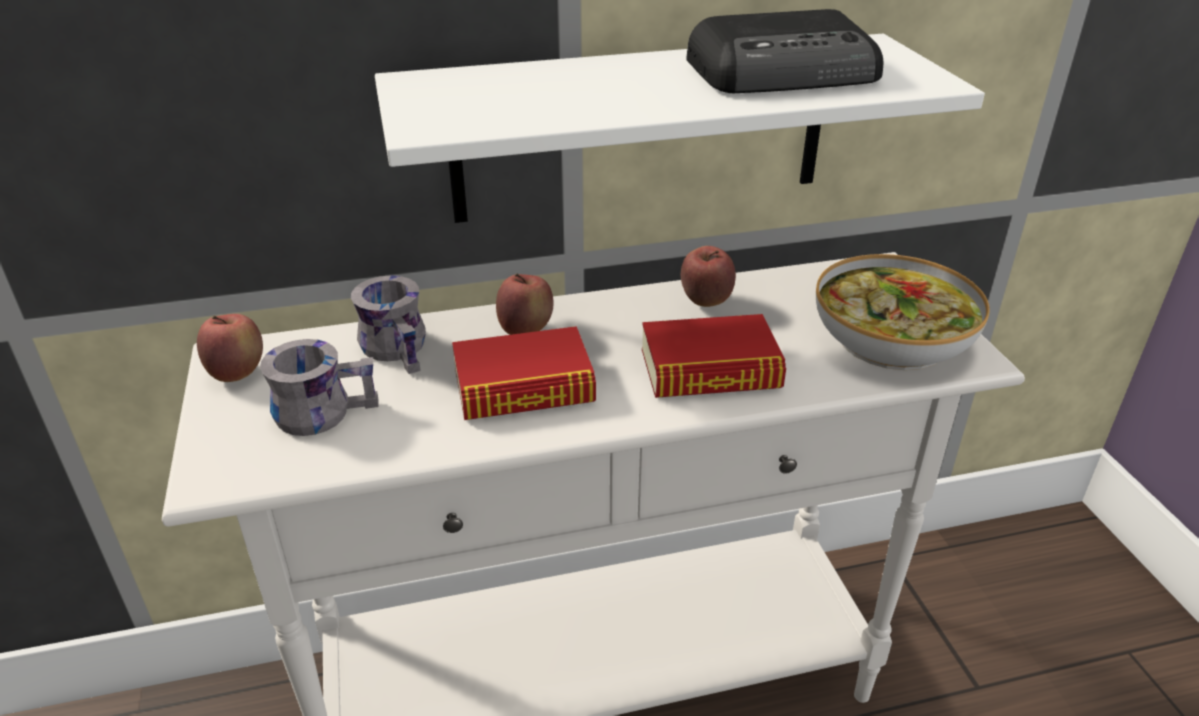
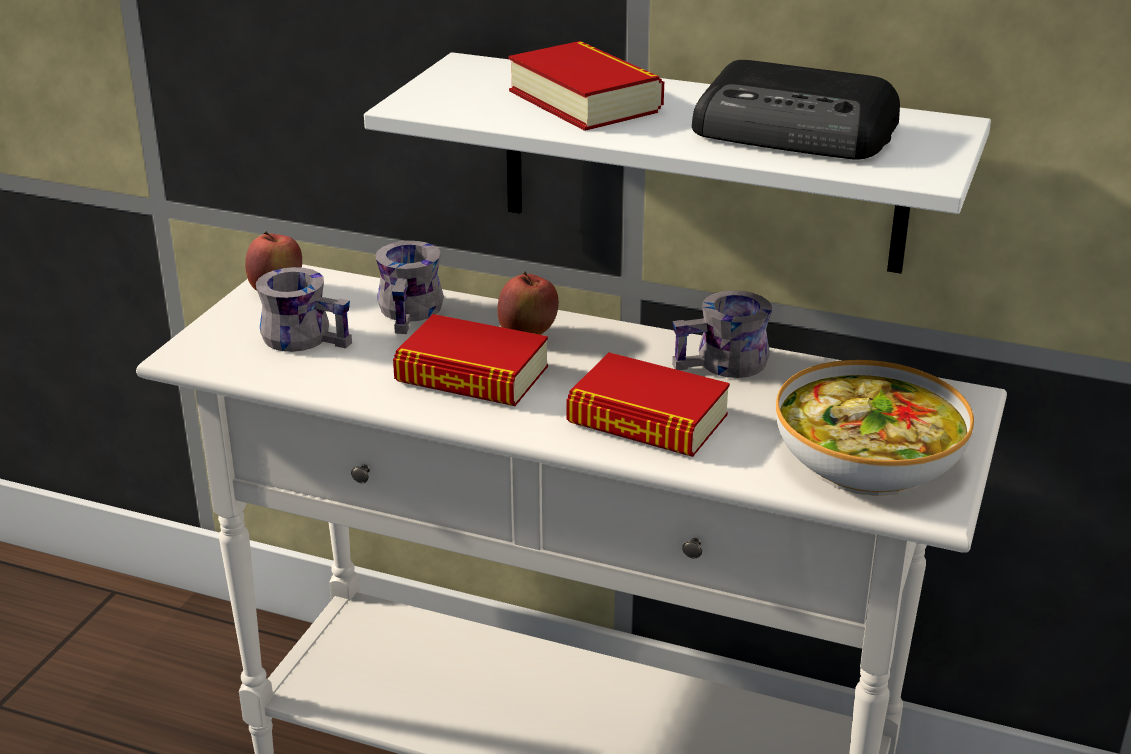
camera: 35 degrees right, 5 degrees down
apple [681,246,736,307] -> grey mug [672,290,772,378]
none -> book [508,41,664,131]

